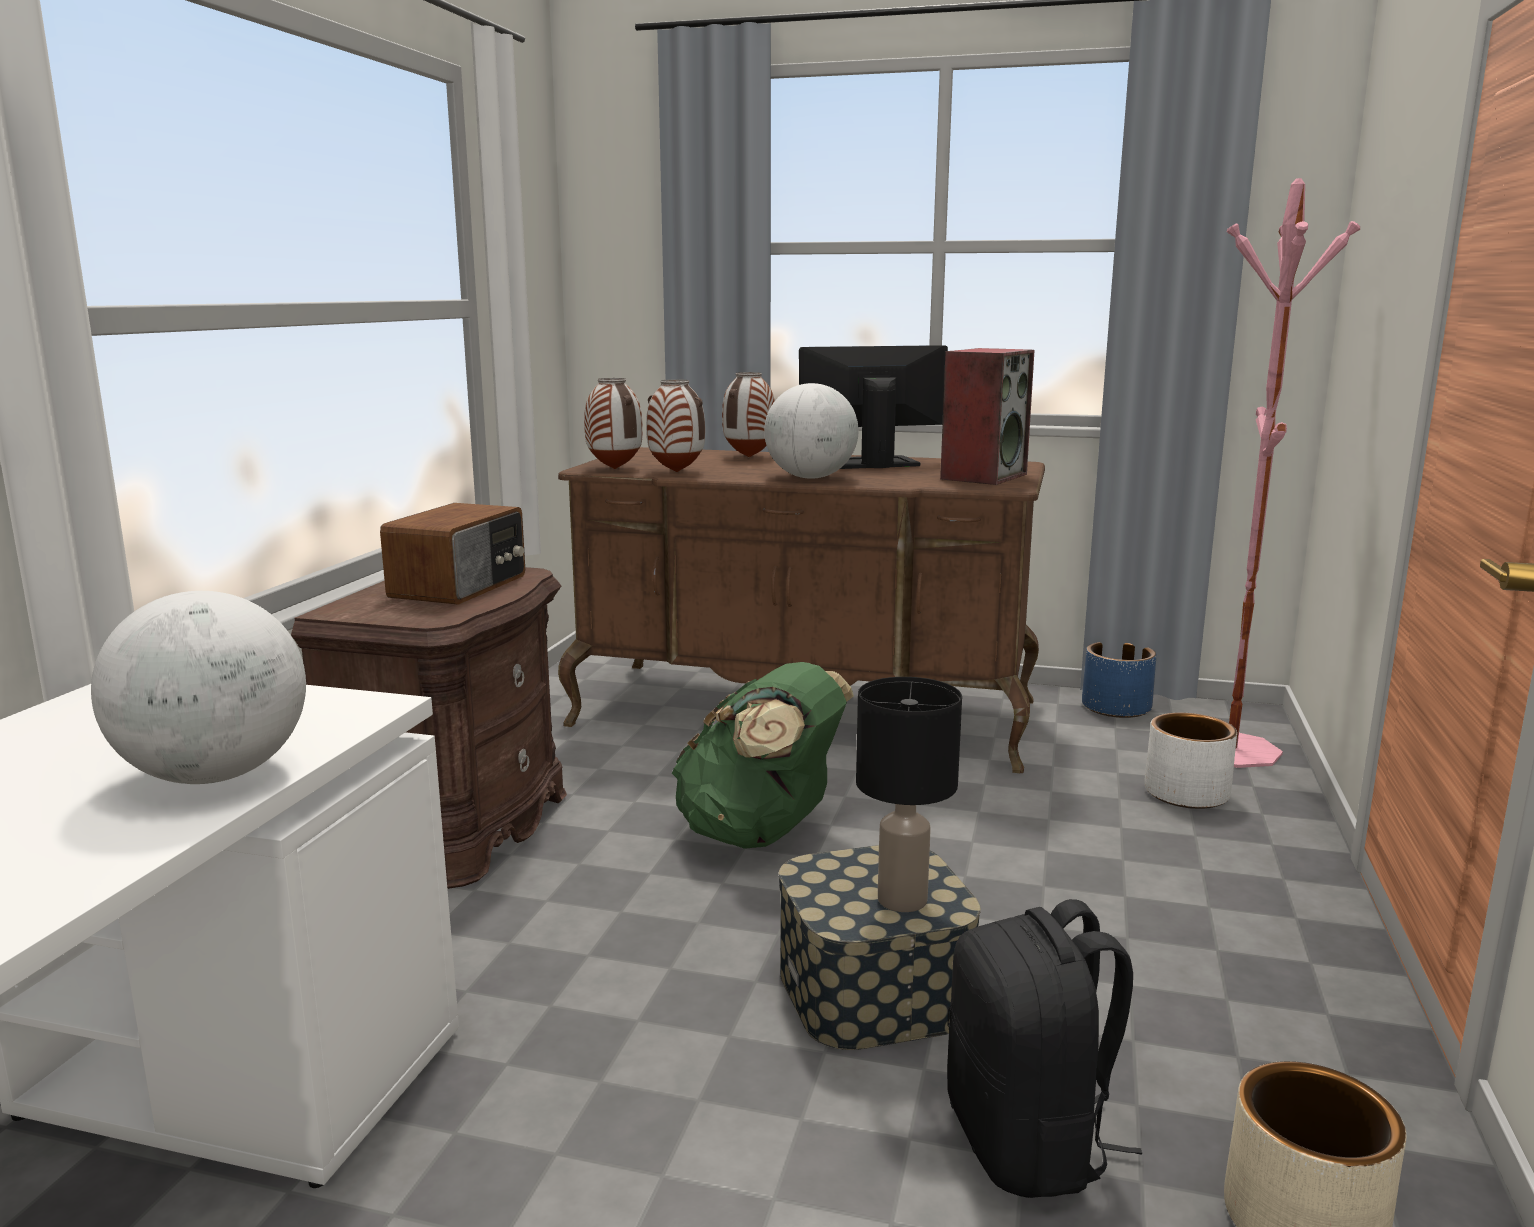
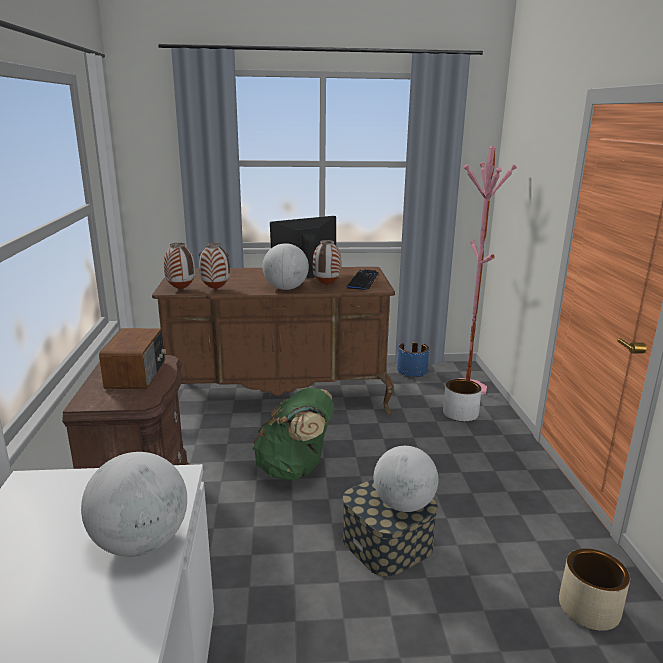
camera: 20 degrees left, 5 degrees up
vase [722,372,775,457] -> vase moved to [313,240,341,285]
black table lamp [856,677,962,912] -> globe [374,446,438,512]
speaker [940,348,1035,485] -> keyboard [346,269,378,290]
black backpack [947,899,1142,1198] -> none

